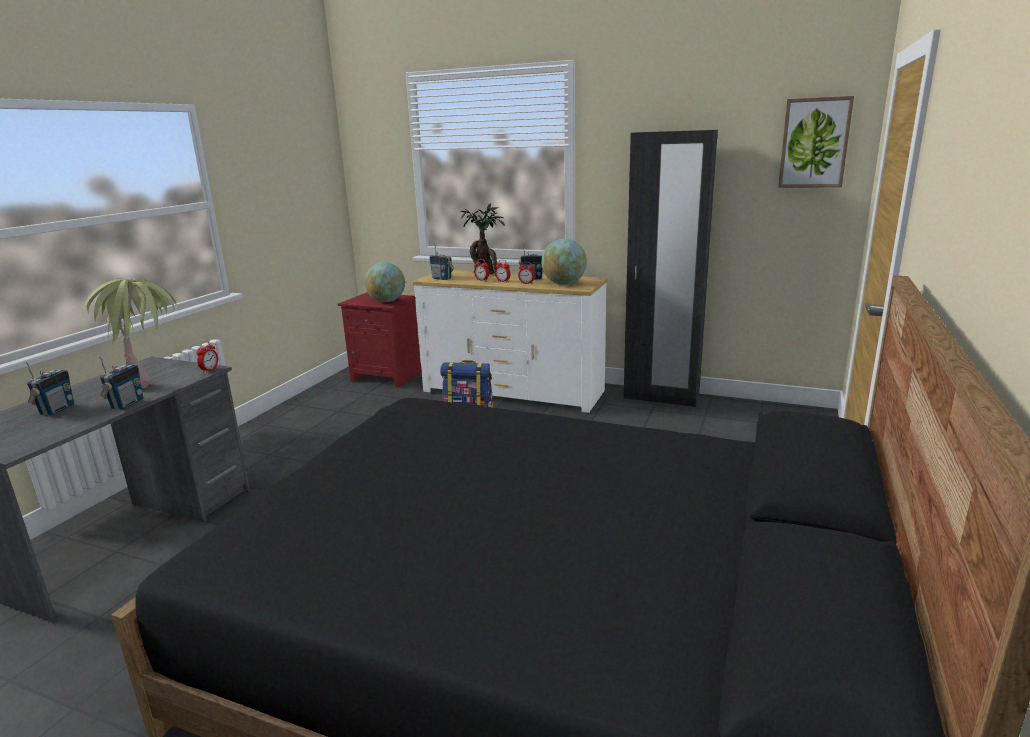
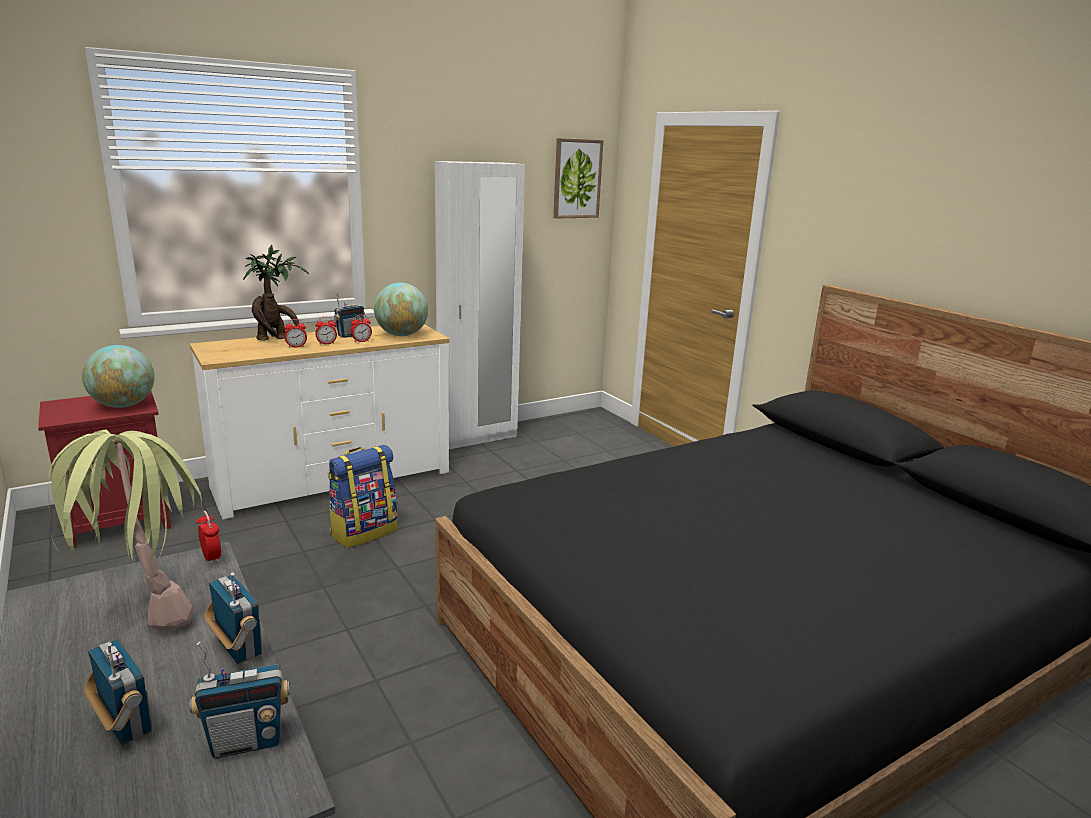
camera: 55 degrees left, 0 degrees up
radio [429,244,454,280] -> radio moved to [190,642,290,758]
black wardrobe [624,130,718,407] -> white wardrobe [435,161,525,450]

